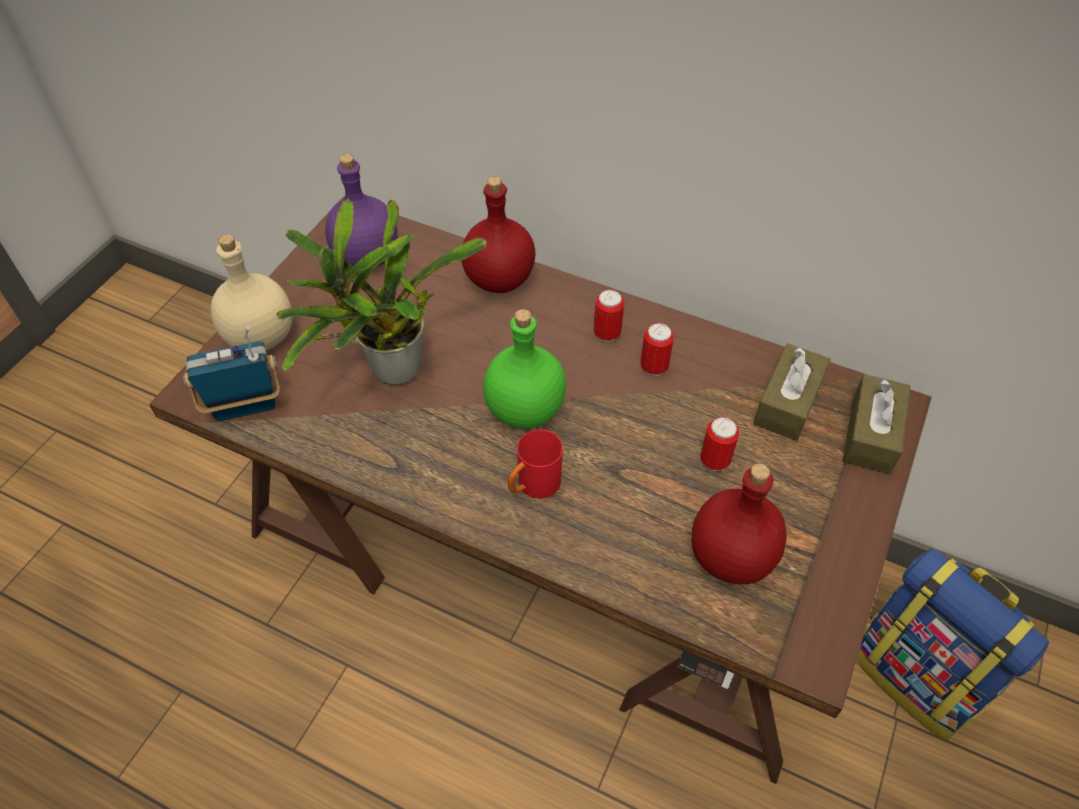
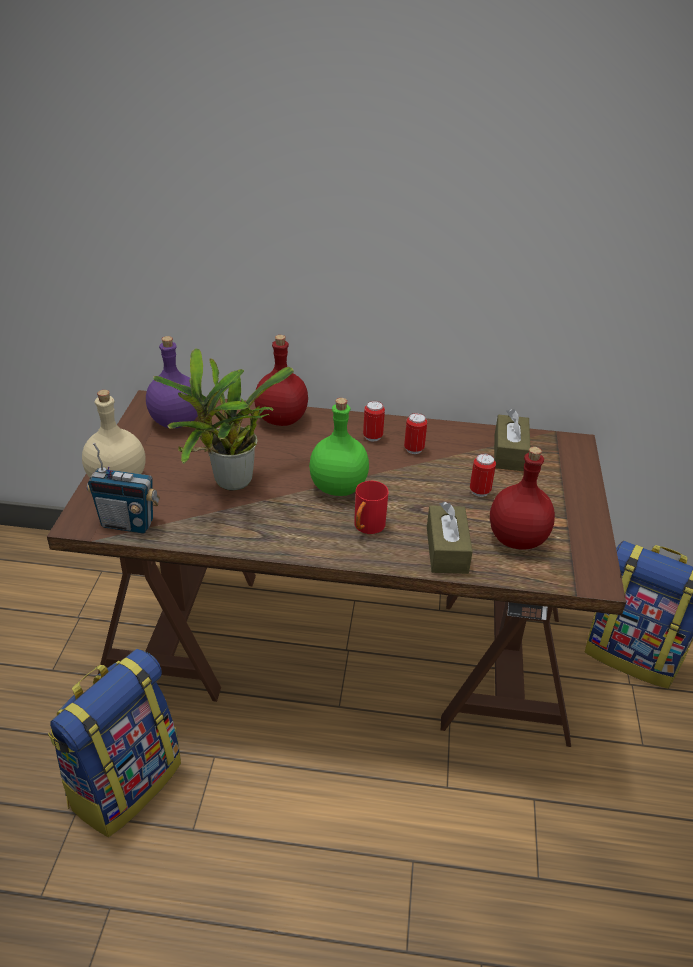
camera: 20 degrees left, 15 degrees down
radio [183,327,280,421] -> radio turned 135 degrees counterclockwise [87,443,160,533]
brown tissue box [843,374,911,474] -> brown tissue box moved to [427,502,473,574]
none -> backpack [48,649,181,837]

